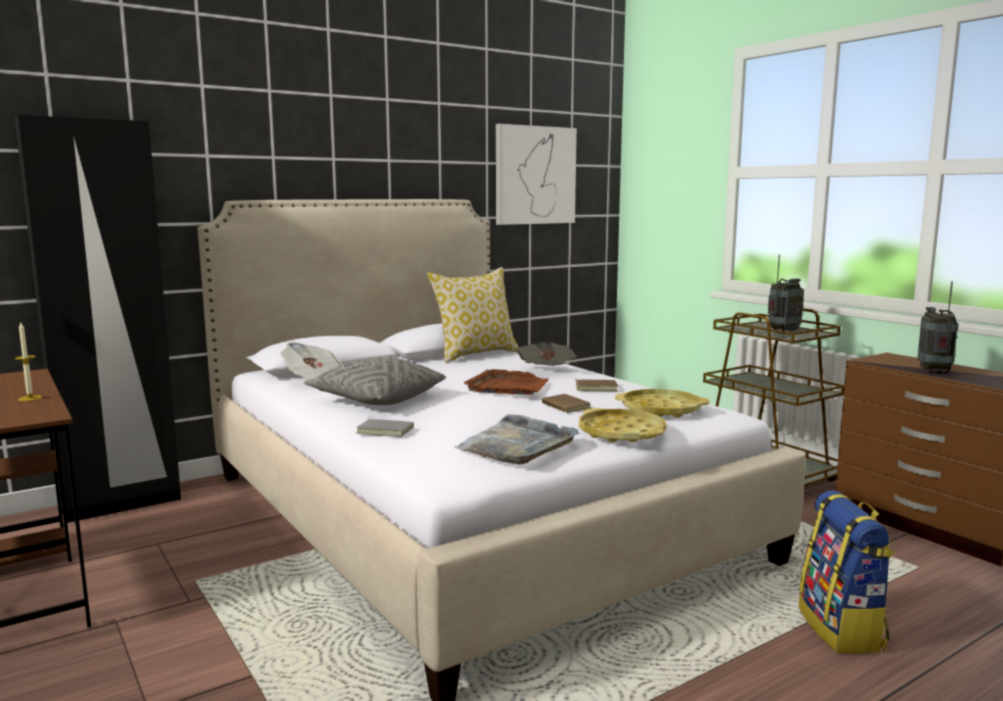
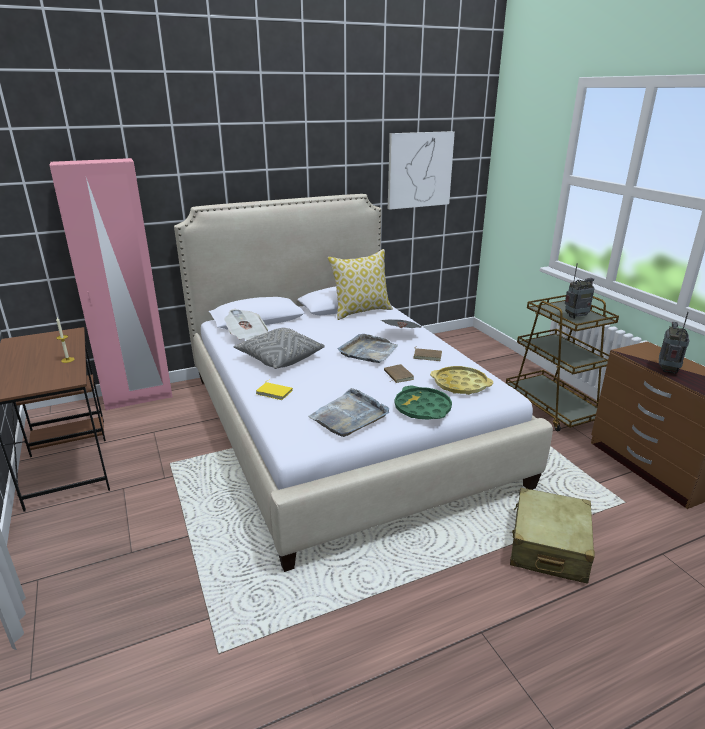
camera: 10 degrees right, 15 degrees up
black wardrobe [15,115,181,523] -> pink wardrobe [49,158,173,410]
grey book [356,417,414,437] -> yellow book [256,380,293,400]
brown tray [464,369,549,395] -> grey tray [338,334,398,363]
yellow tray [579,408,666,443] -> green tray [394,386,452,419]
backpack [799,490,894,653] -> beige suitcase [510,488,595,584]

